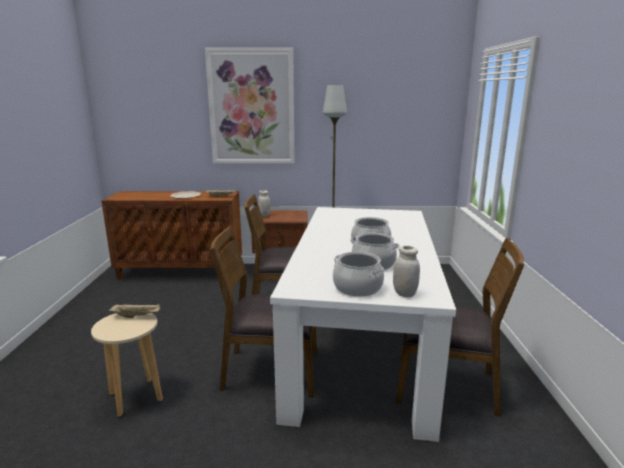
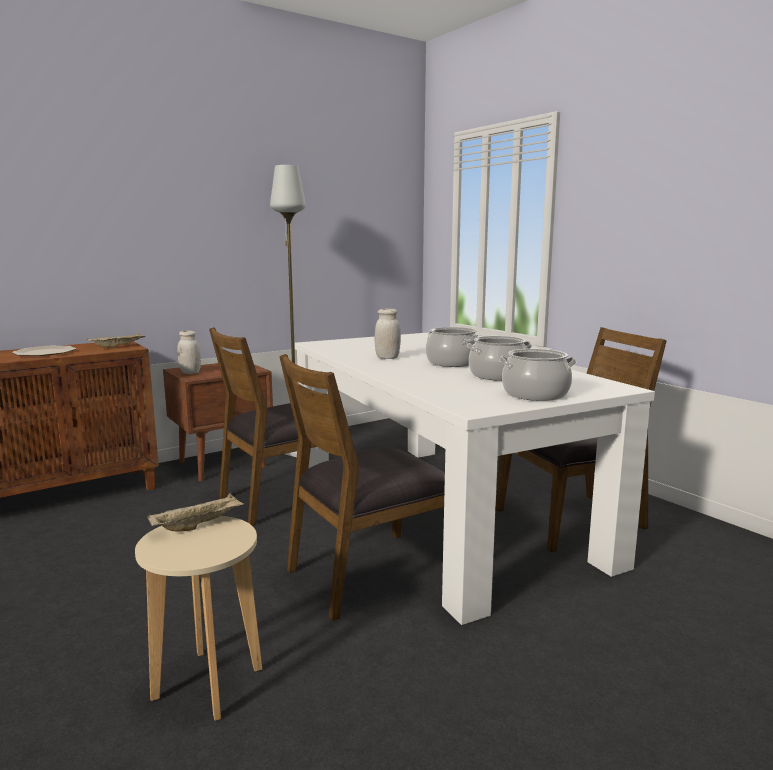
camera: 35 degrees left, 5 degrees down
picture [205,48,295,163] -> none
white jar [393,245,420,297] -> white jar moved to [375,309,401,359]

